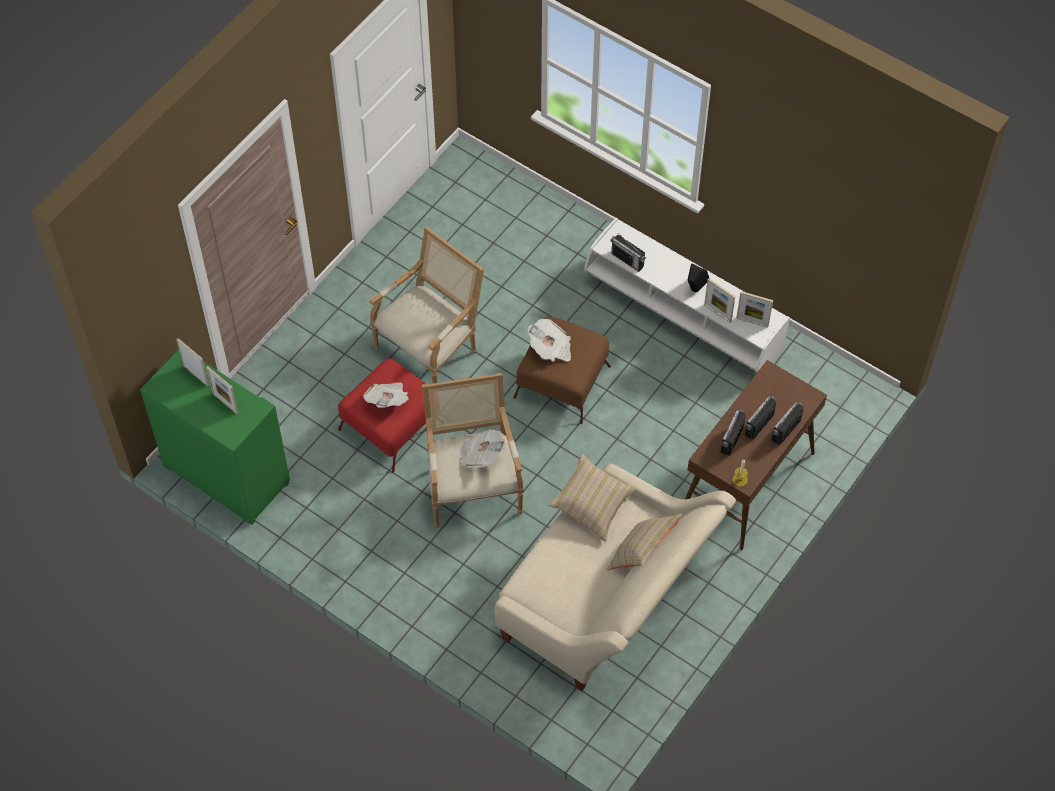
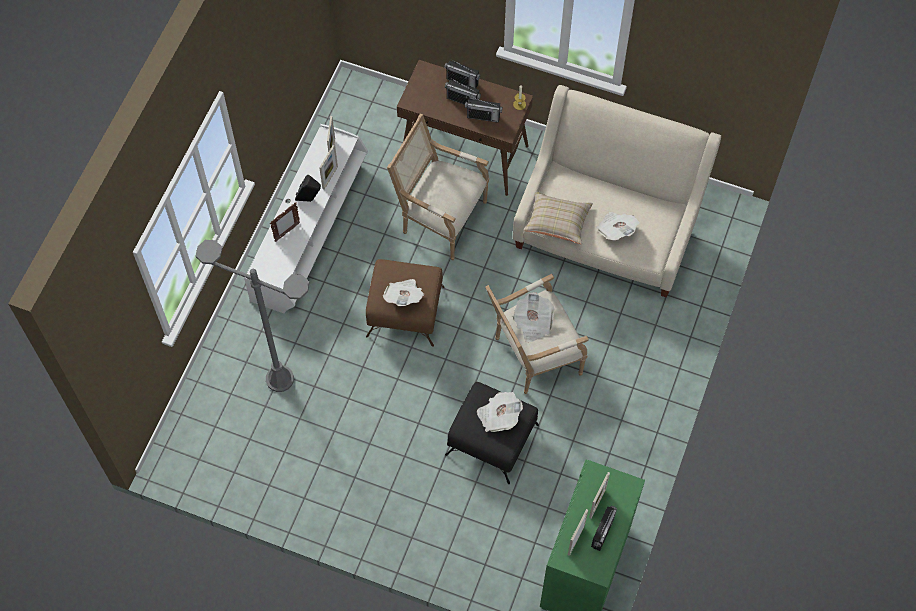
camera: 105 degrees left, 5 degrees up
red ottoman [338,358,426,472] -> black ottoman [445,382,539,484]
armchair [369,227,484,384] -> armchair moved to [387,114,489,260]
beige pillow [607,514,682,570] -> none
radio [610,234,646,272] -> radio moved to [591,506,617,551]
none -> grey floor lamp [196,240,309,392]
none -> picture frame [270,203,300,242]
none -> newspaper [596,212,639,240]

